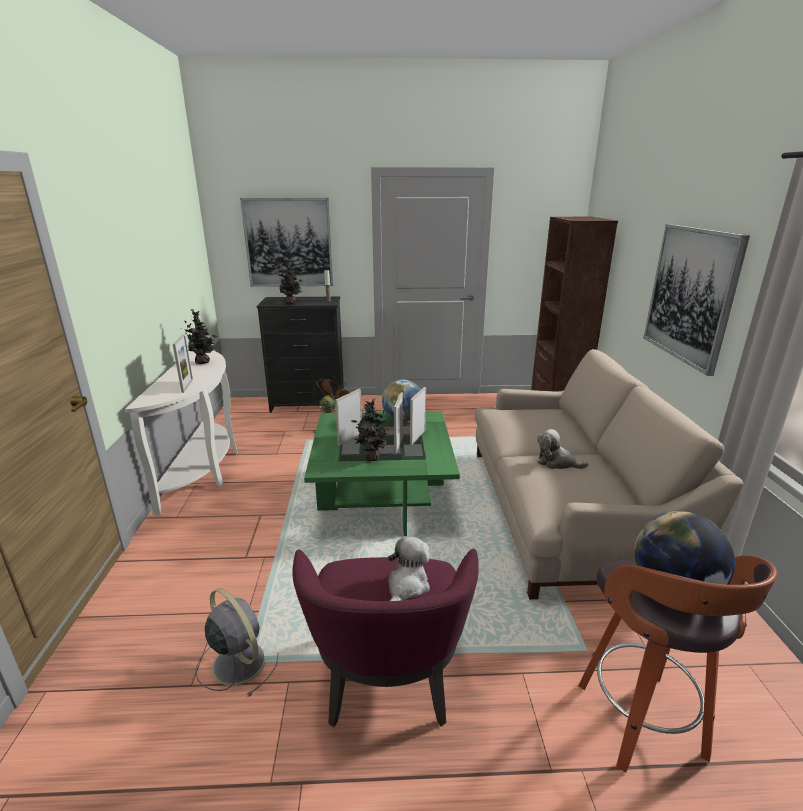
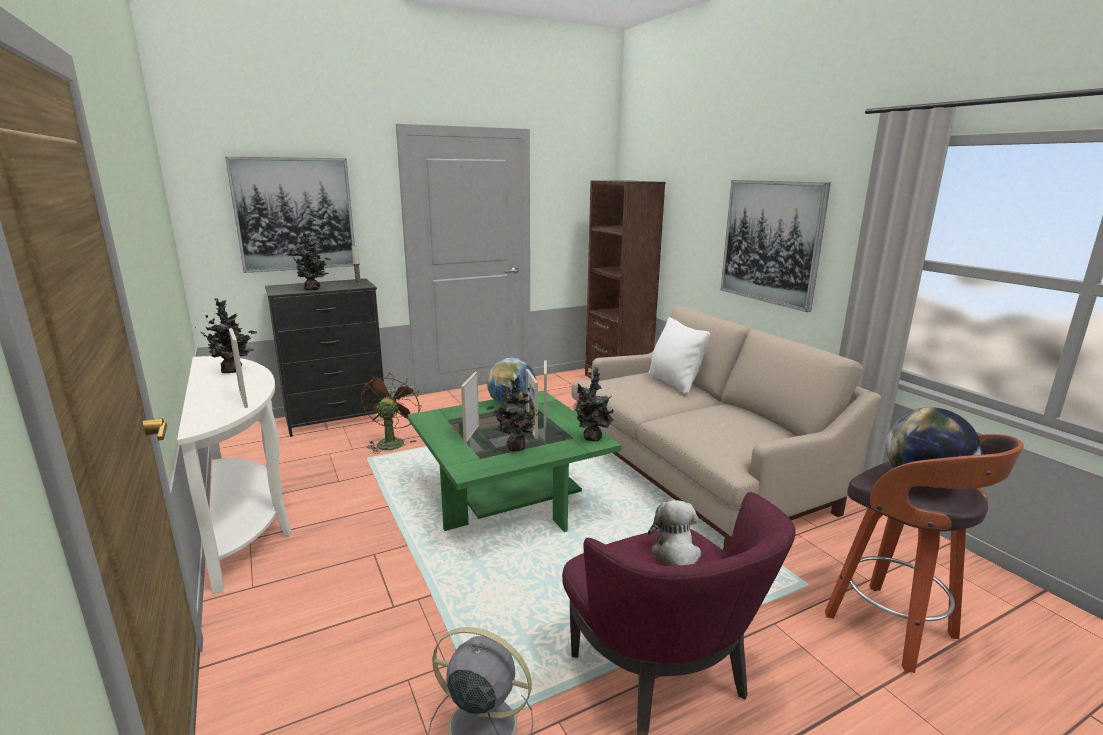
camera: 25 degrees left, 5 degrees down
plush toy [537,429,588,469] -> none
none -> potted plant [575,367,615,441]
none -> white pillow [648,317,710,394]

